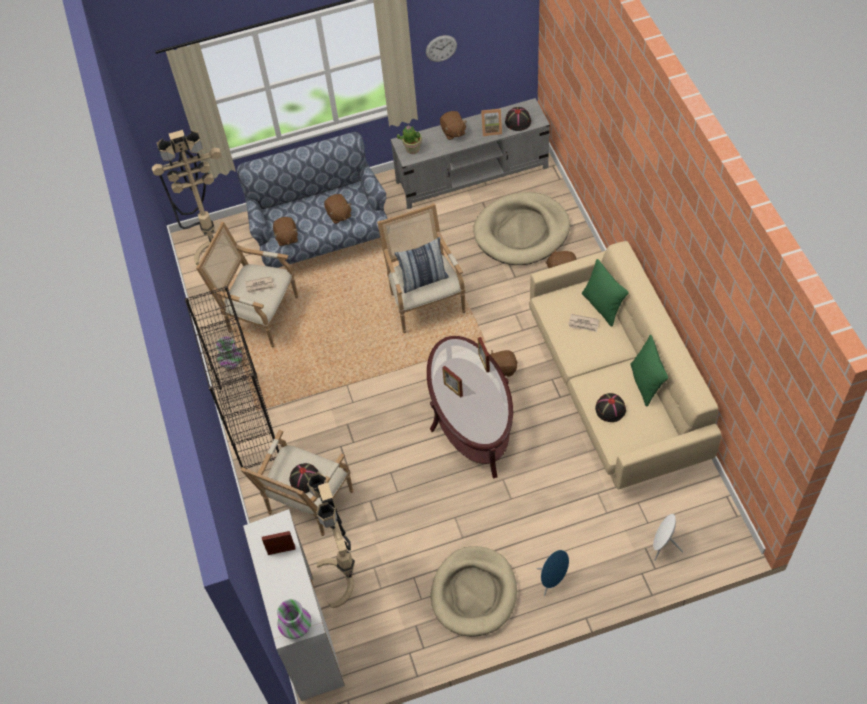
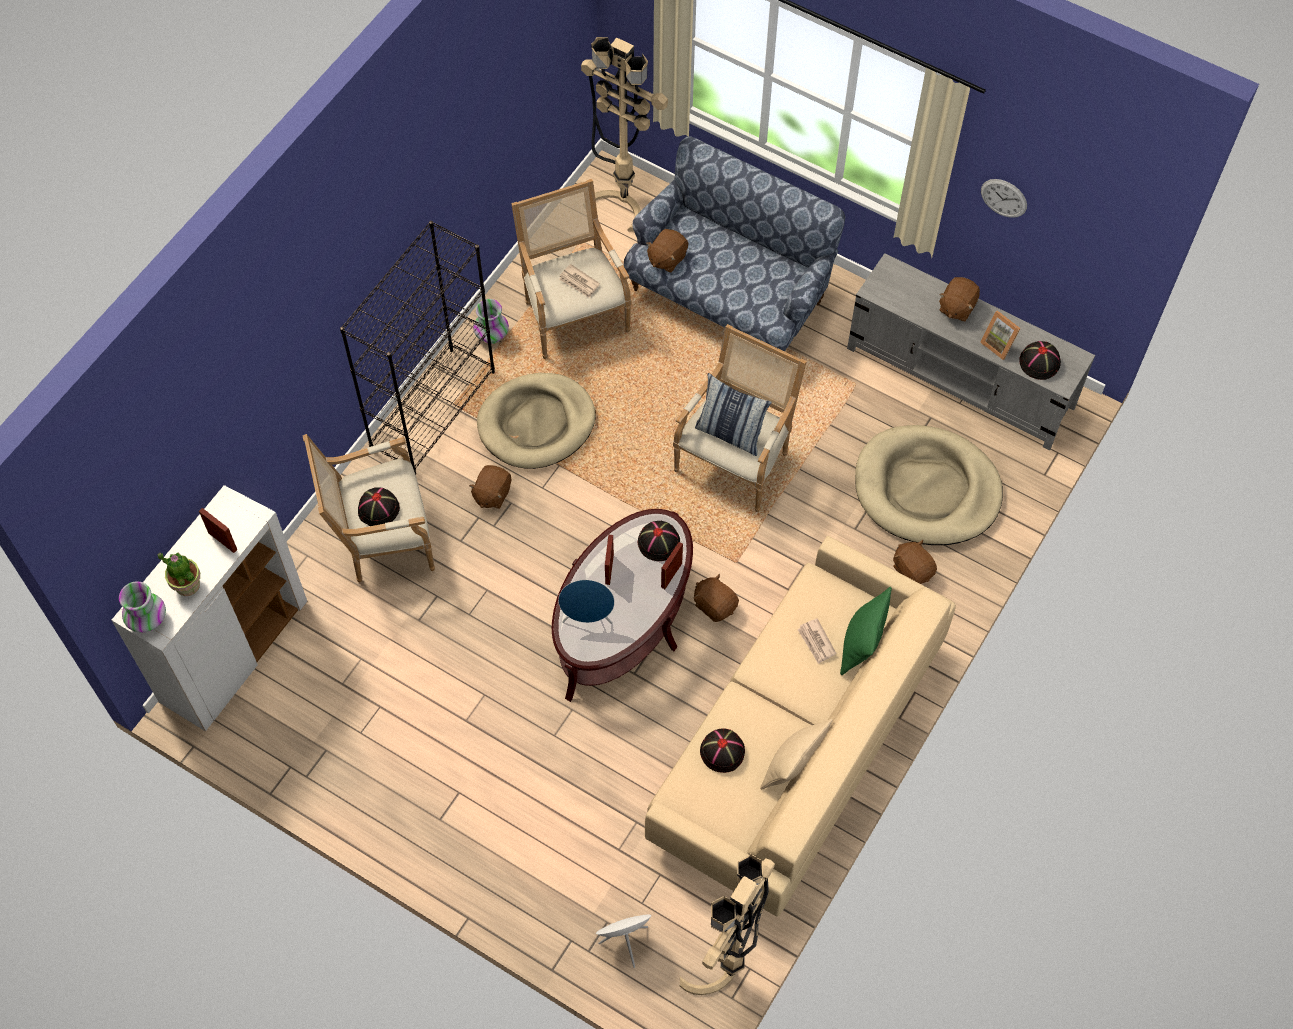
camera: 45 degrees right, 5 degrees up
beige floor lamp [307,472,355,608] -> beige floor lamp moved to [680,854,775,995]
brown plush toy [324,194,352,224] -> brown plush toy moved to [469,465,511,509]
potted plant [397,126,422,154] -> potted plant moved to [157,553,200,596]
beige dog bed [431,546,517,637] -> beige dog bed moved to [477,373,595,469]
blue speaker [536,550,569,596] -> blue speaker moved to [558,580,615,624]
green pillow [630,335,668,406] -> beige pillow [760,719,833,790]
none -> black hat [638,521,680,561]

